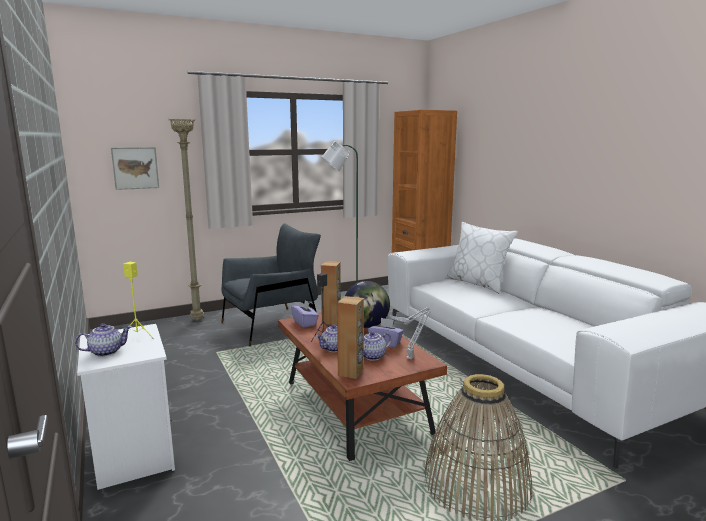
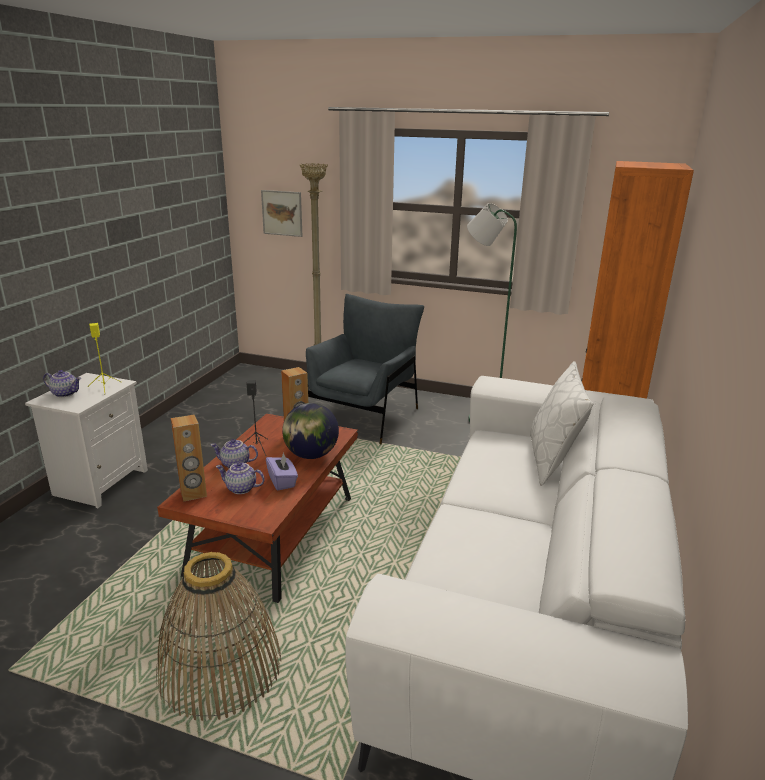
camera: 45 degrees right, 10 degrees up
grey armchair [221,223,321,346] -> grey armchair turned 75 degrees counterclockwise [306,294,424,444]
purple tissue box [291,300,319,328] -> none
grey table lamp [390,307,430,359] -> none

